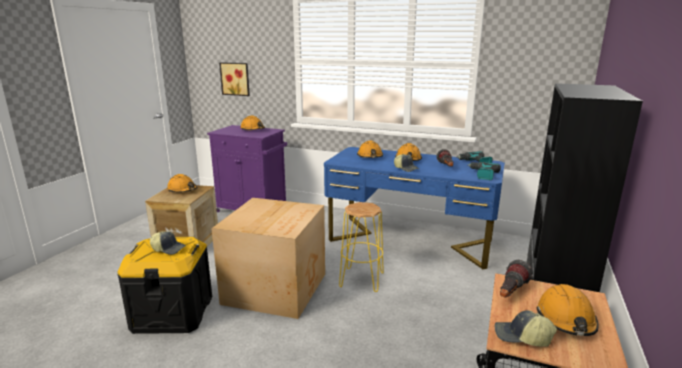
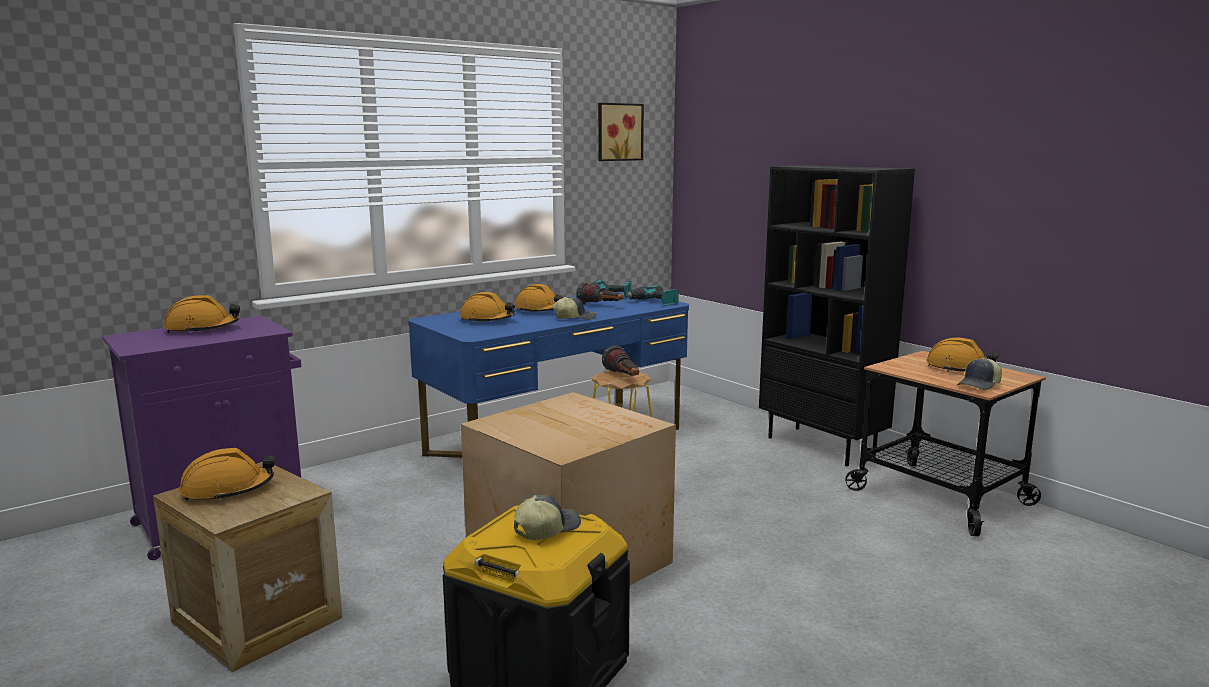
camera: 60 degrees left, 5 degrees down
picture [219,62,250,96] -> picture moved to [598,103,644,161]
flashlight [500,260,533,298] -> flashlight moved to [602,346,639,376]

